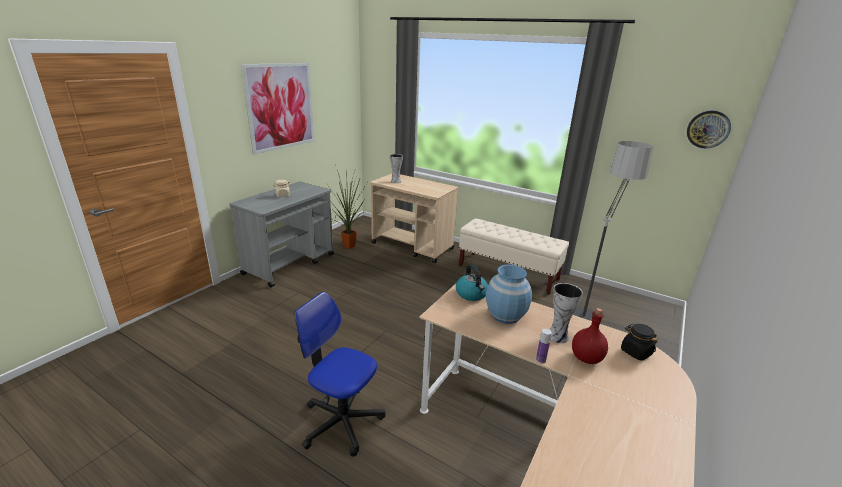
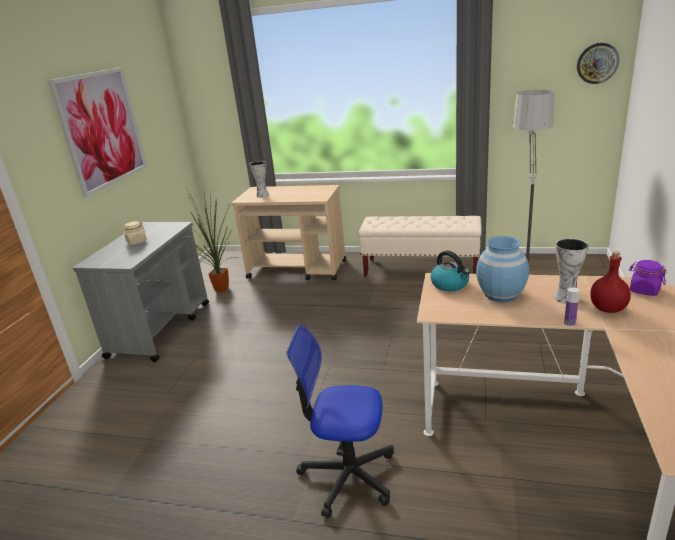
camera: 15 degrees left, 0 degrees up
black jar [621,324,658,361] -> purple jar [629,260,666,296]

